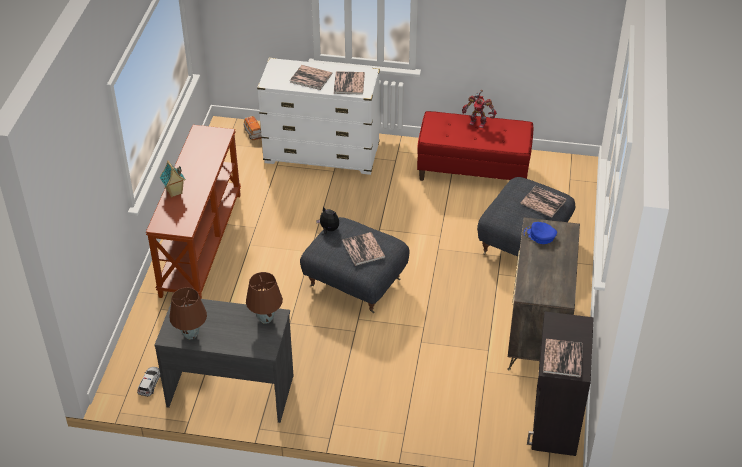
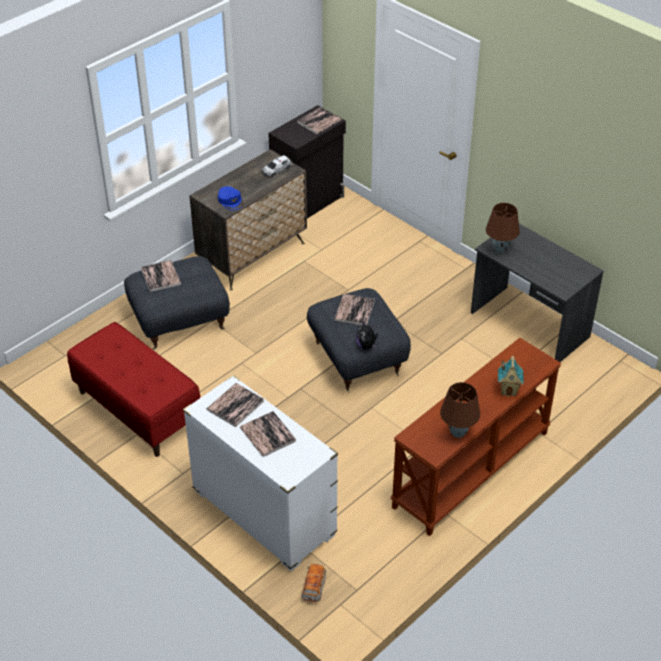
camera: 145 degrees left, 0 degrees up
toy car [137,367,161,397] -> toy car moved to [262,155,292,177]
brown table lamp [170,287,207,339] -> brown table lamp moved to [440,382,480,438]
toy robot [462,90,497,128] -> none

